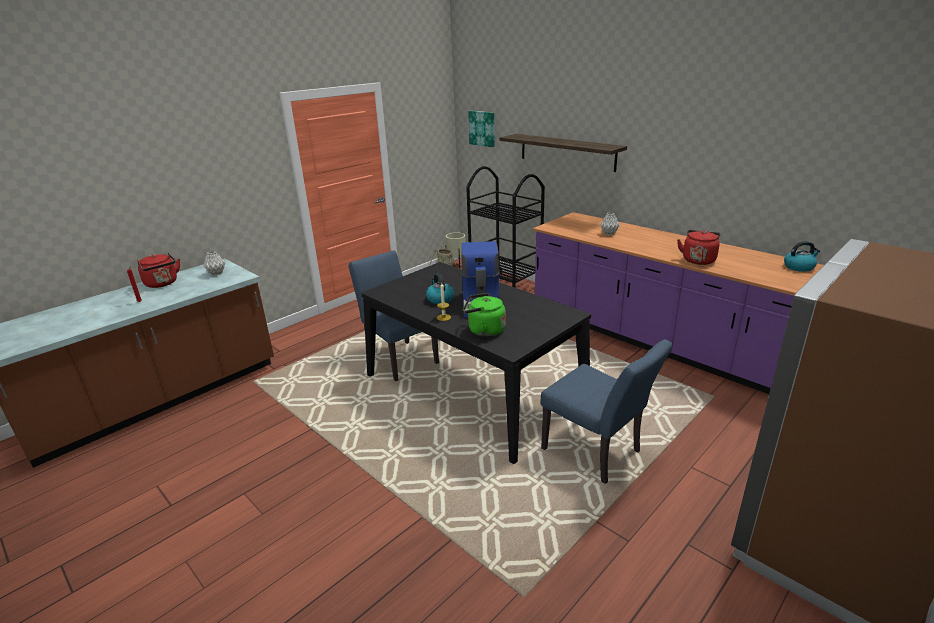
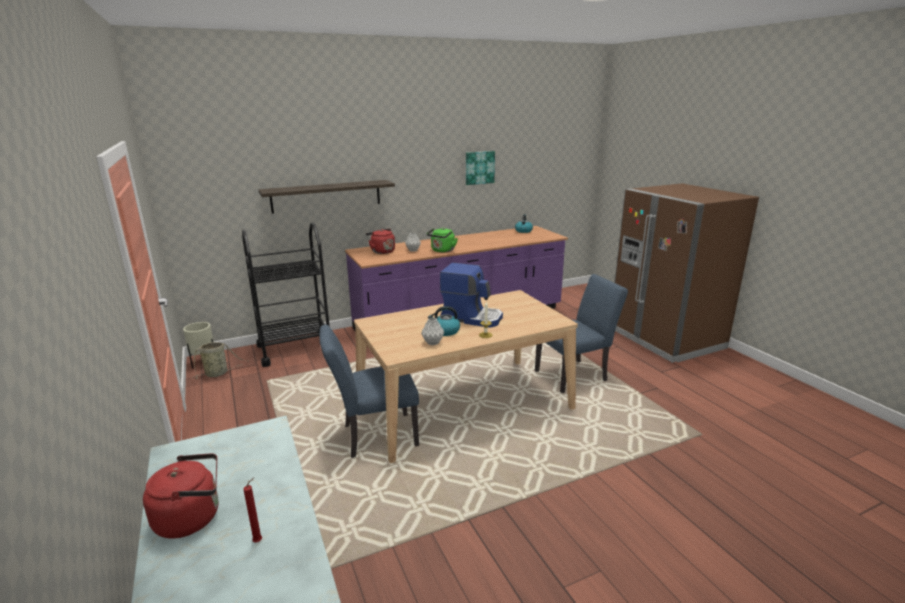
camera: 70 degrees left, 5 degrees down
grey vase [203,251,225,276] -> grey vase moved to [421,318,444,345]
black dining table [361,262,591,464] -> beige dining table [354,290,578,463]
green kettle [463,293,506,337] -> green kettle moved to [427,228,458,252]
picture [468,111,495,147] -> picture moved to [466,151,495,185]
red kettle [677,230,721,265] -> red kettle moved to [366,229,395,254]

